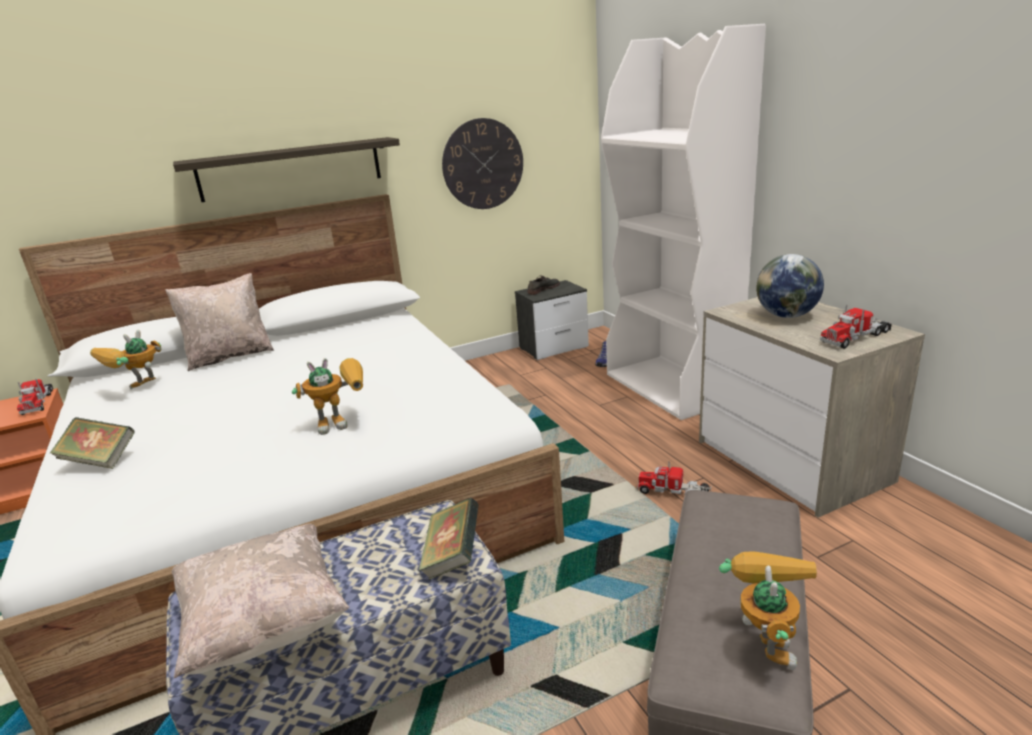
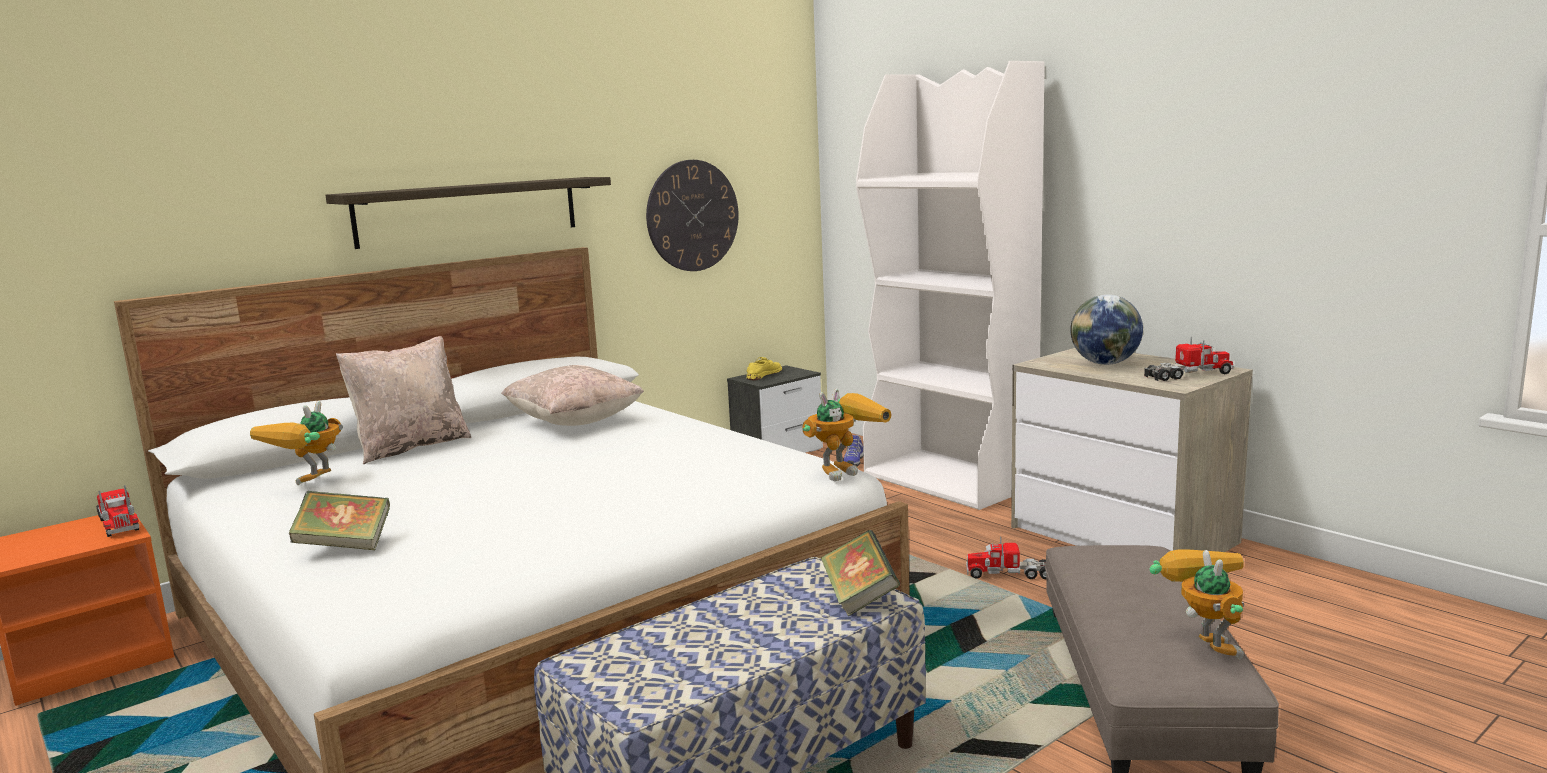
camera: 15 degrees left, 10 degrees down
beige pillow [172,524,350,678] -> beige pillow moved to [501,365,644,426]
toy robot [292,358,363,435] -> toy robot moved to [802,389,892,481]
grey shoe [528,275,560,295] -> yellow shoe [747,357,782,380]
toy truck [820,305,892,349] -> toy truck turned 150 degrees counterclockwise [1144,337,1234,381]

